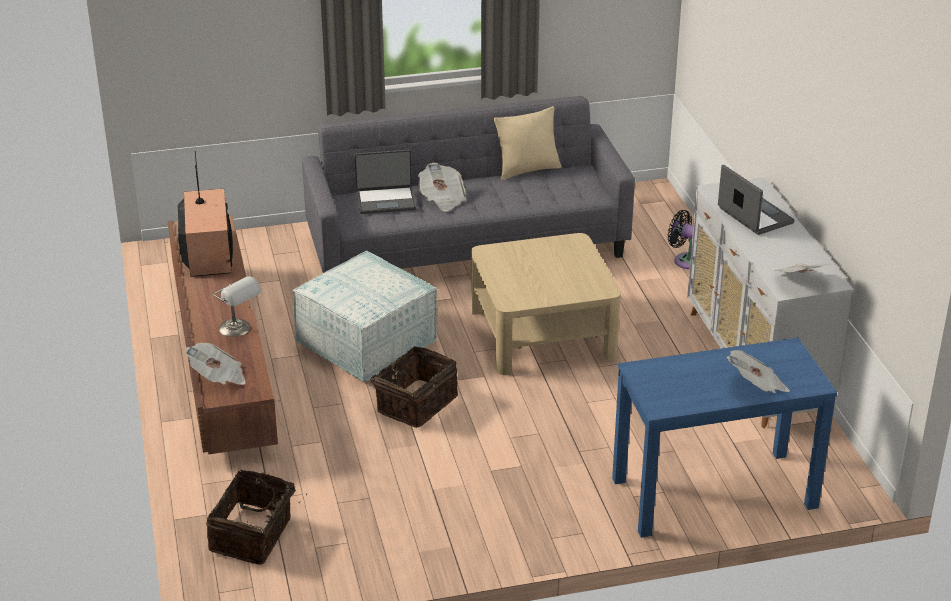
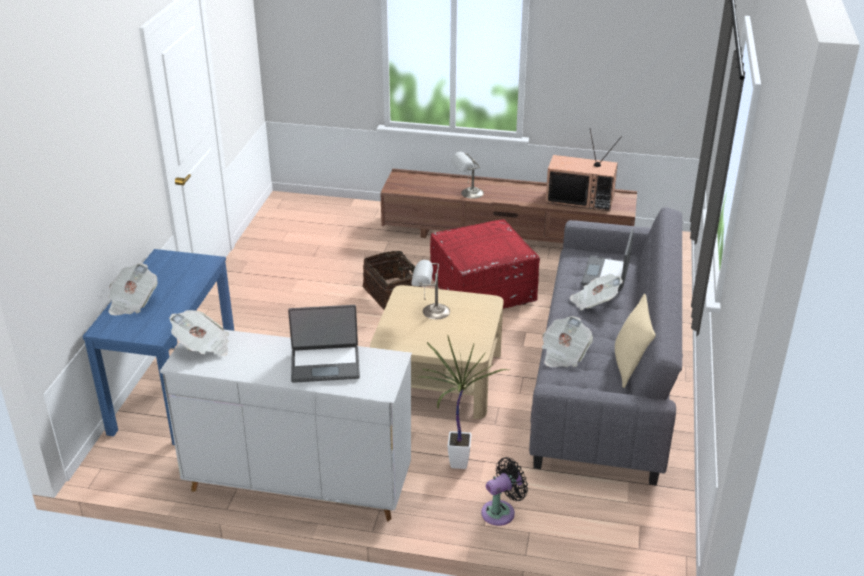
camera: 115 degrees right, 0 degrees up
newspaper [185,343,246,385] -> newspaper moved to [542,316,593,367]
basket [206,469,307,565] -> none
white ottoman [292,251,437,382] -> red ottoman [430,219,540,309]
none -> white table lamp [411,260,450,319]
none -> potted plant [419,336,510,469]

